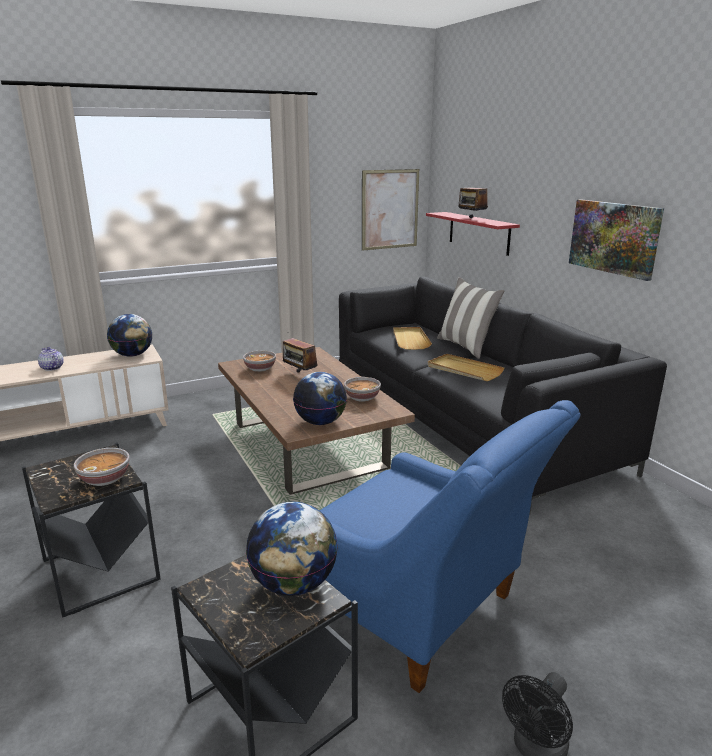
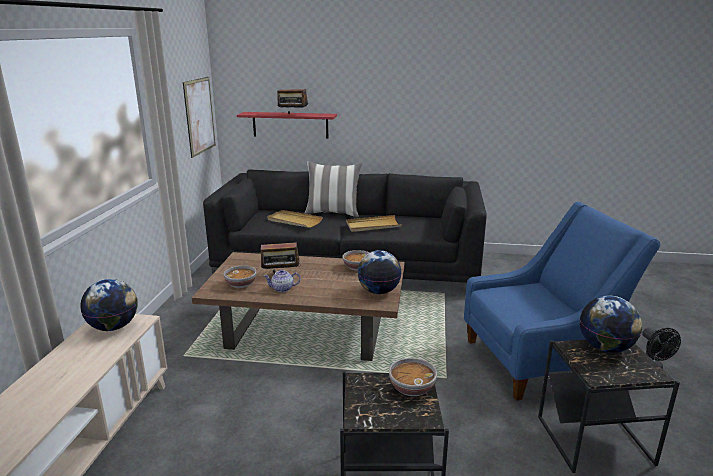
camera: 55 degrees left, 0 degrees up
teapot [38,347,64,371] -> teapot moved to [264,269,300,292]
picture [569,199,664,281] -> none

